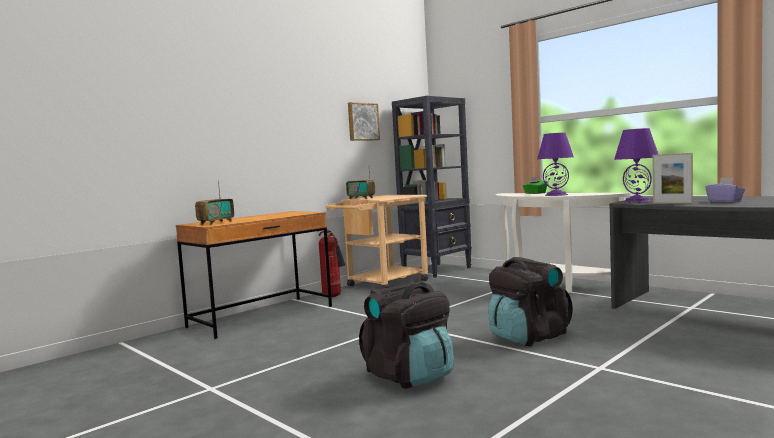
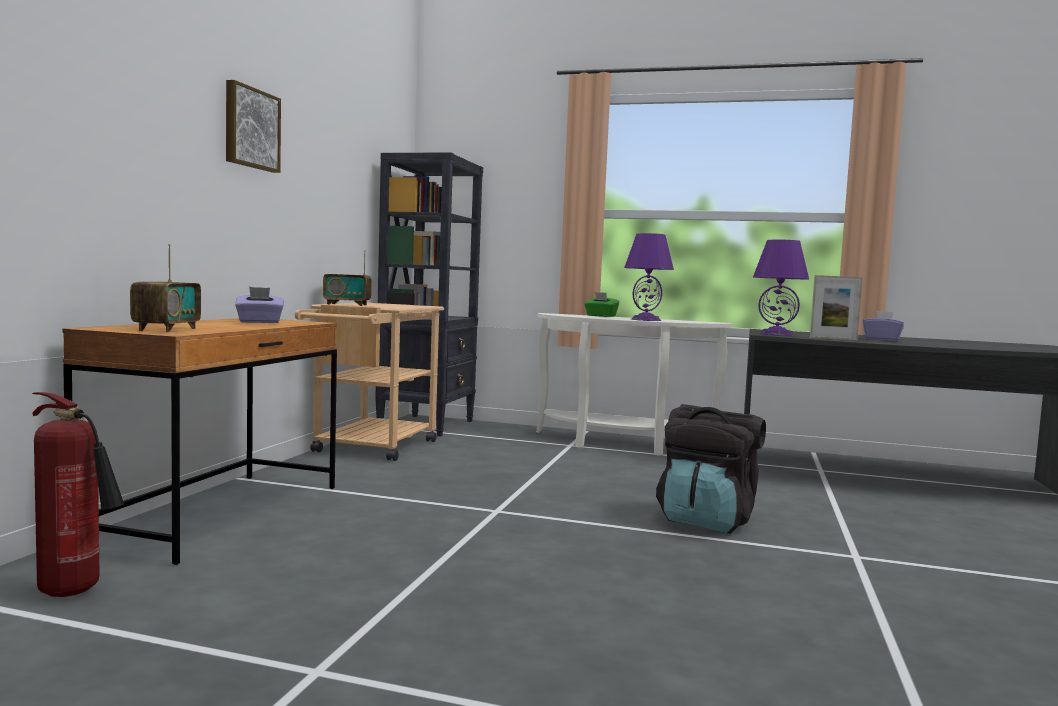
camera: 30 degrees left, 0 degrees up
fire extinguisher [319,229,345,297] -> fire extinguisher moved to [32,392,124,597]
picture [348,102,380,141] -> picture moved to [226,80,281,173]
black backpack [359,282,454,389] -> none
none -> purple tissue box [235,287,284,323]

